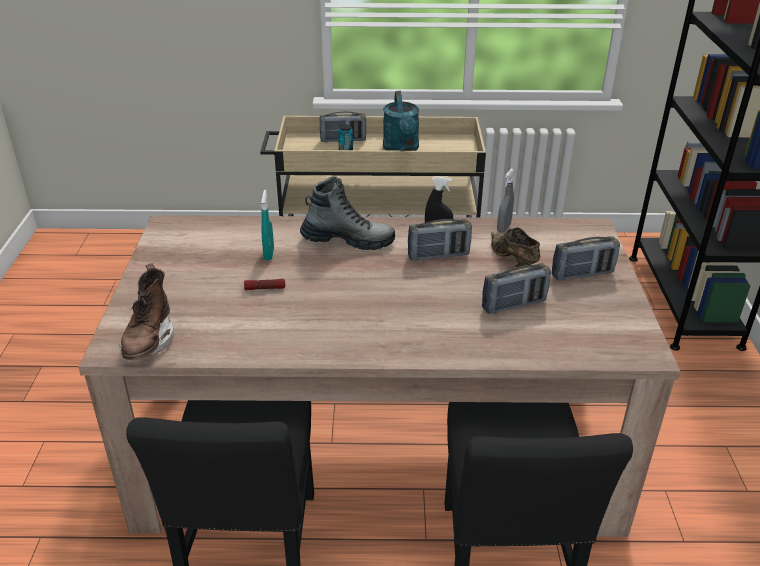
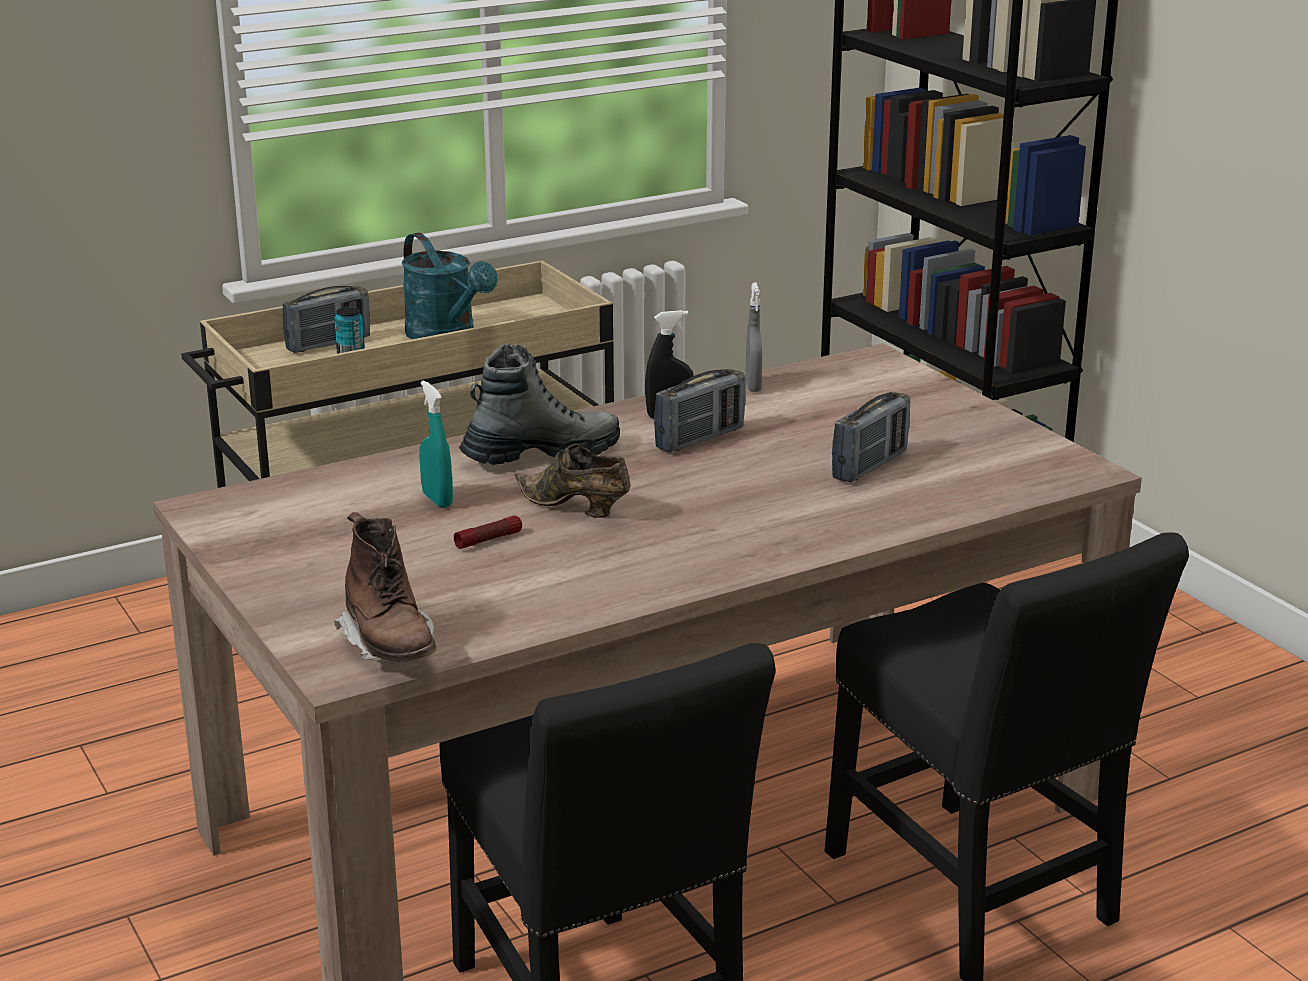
camera: 30 degrees left, 10 degrees down
brown shoe [491,227,540,267] -> brown shoe moved to [514,444,631,518]
radio [552,236,620,281] -> none

